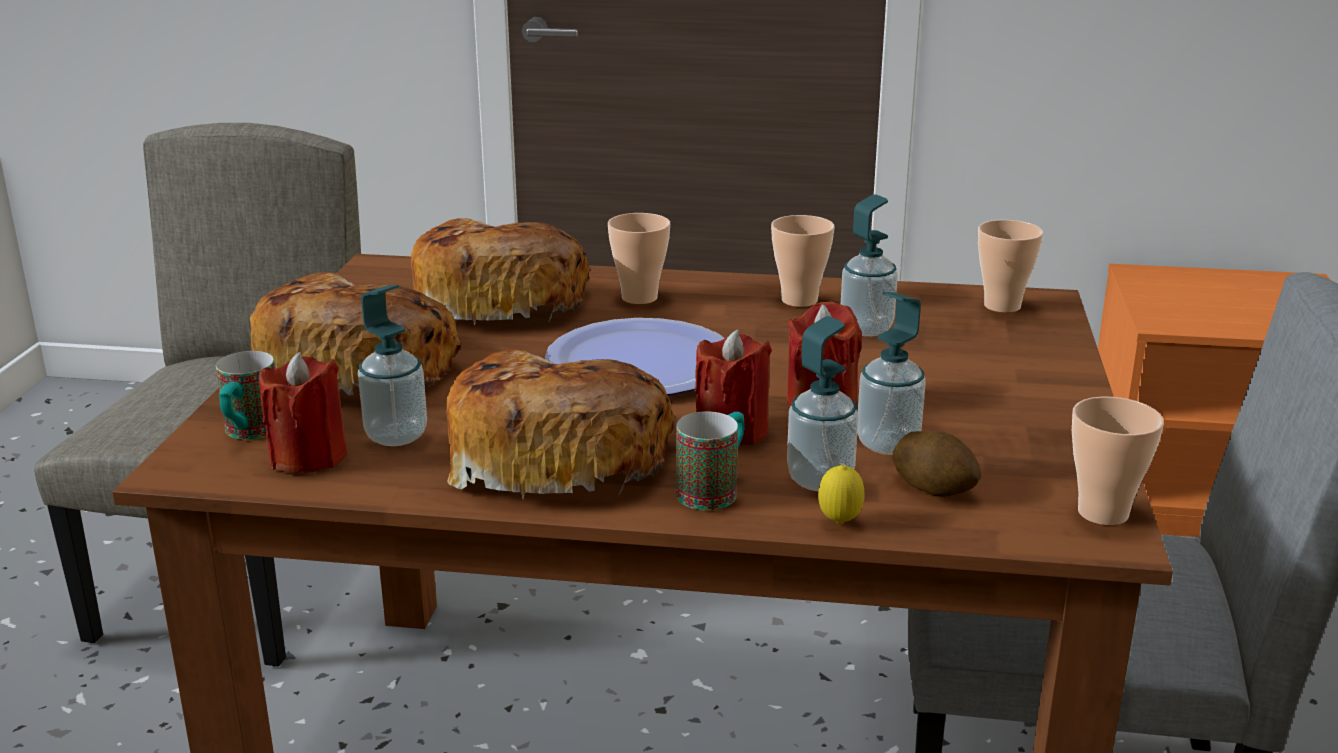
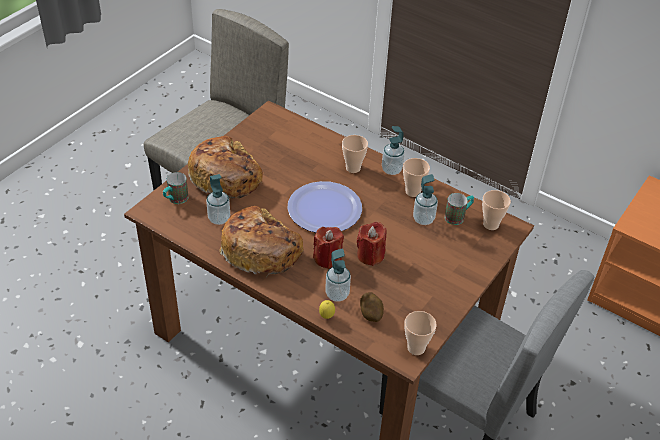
camera: 25 degrees right, 20 degrees up
red candle [259,352,347,473] -> none
bread [411,218,591,325] -> none
mug [676,411,745,510] -> mug moved to [445,193,474,225]
soap dispenser [857,292,926,455] -> soap dispenser moved to [382,126,405,175]

